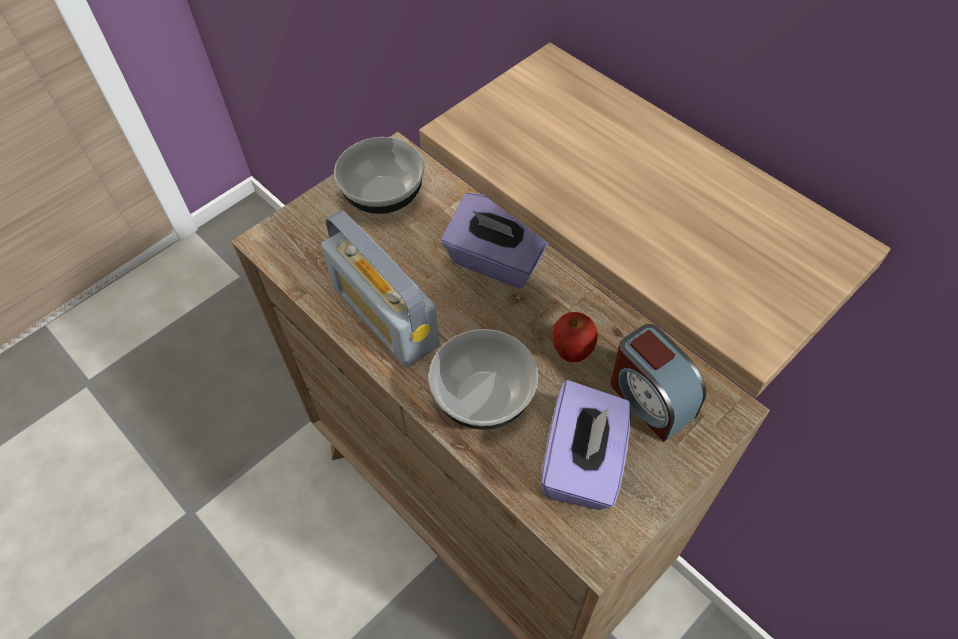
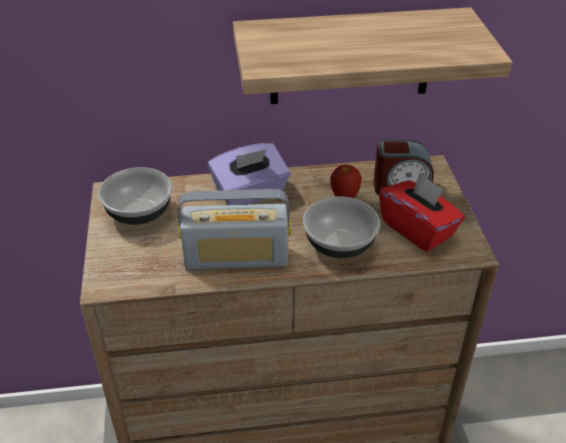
camera: 55 degrees left, 15 degrees down
purple tissue box [541,380,631,510] -> red tissue box [379,173,465,252]

